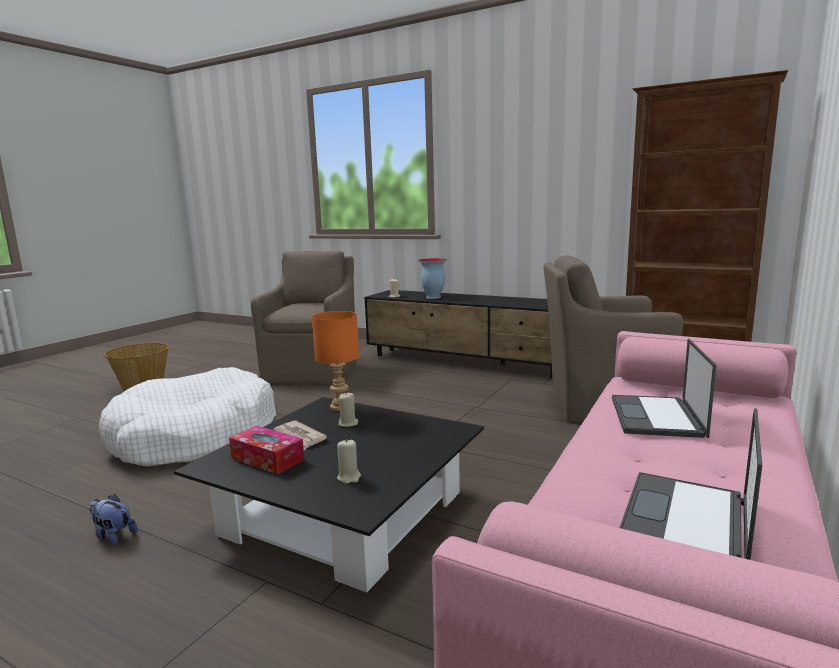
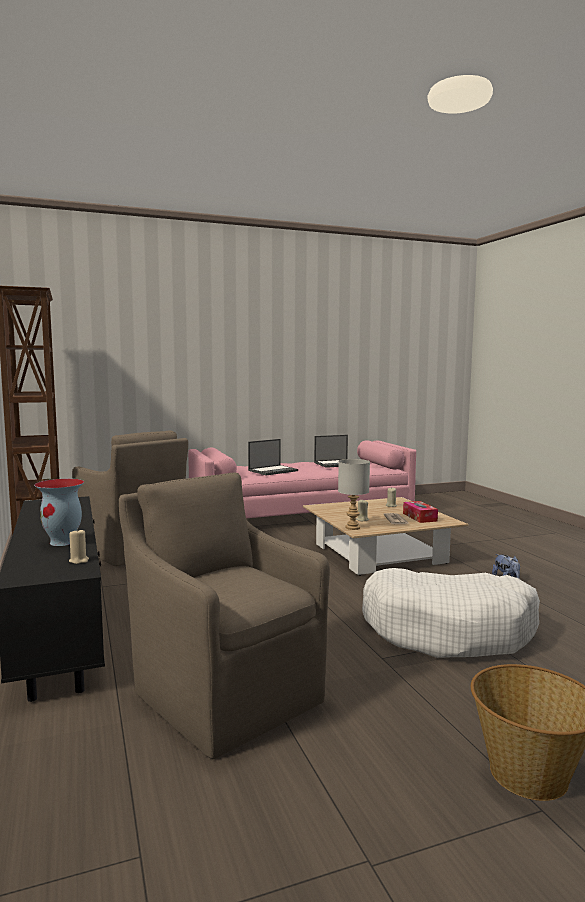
camera: 140 degrees left, 5 degrees down
black coffee table [174,397,484,593] -> beige coffee table [303,497,468,576]
brown armchair [251,251,356,385] -> brown armchair turned 90 degrees clockwise [119,473,330,759]
orange table lamp [312,311,359,411] -> grey table lamp [338,459,370,530]

